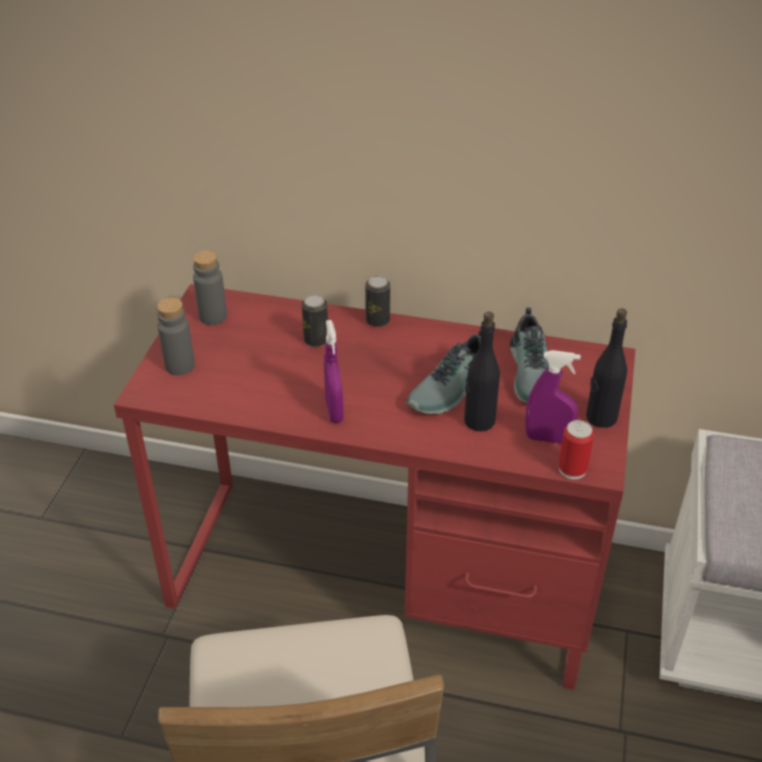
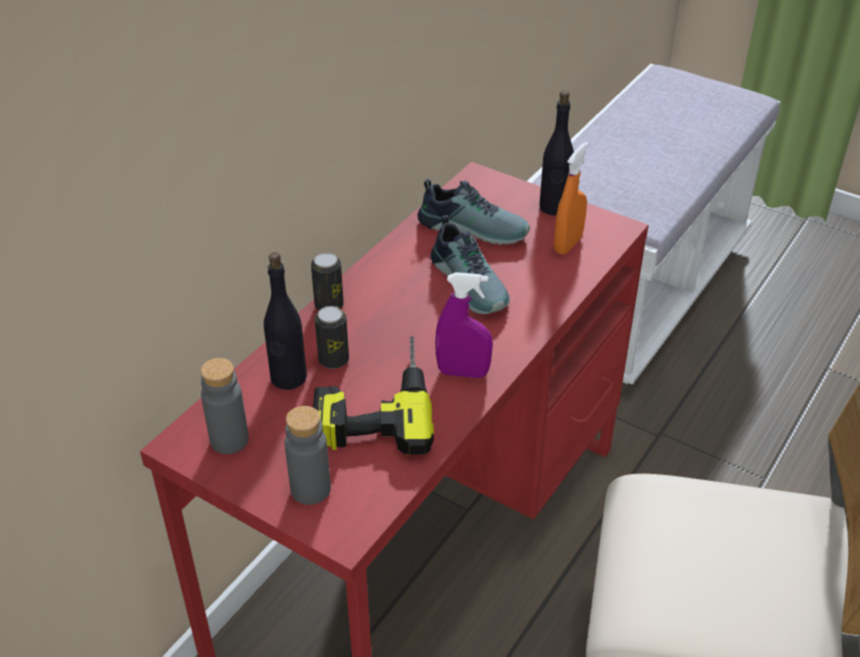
camera: 70 degrees left, 0 degrees up
black bottle [464,312,500,431] -> black bottle moved to [264,252,307,390]
purple spray bottle [525,350,581,444] -> orange spray bottle [554,142,589,255]
can [558,420,594,479] -> none
none -> power drill [313,336,434,455]

